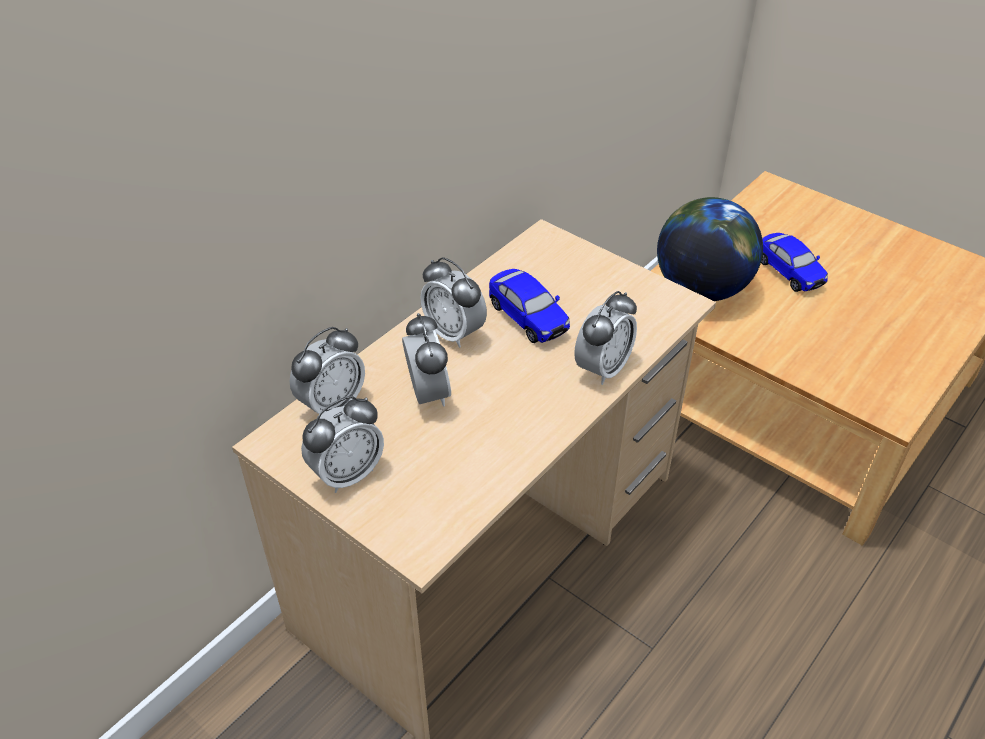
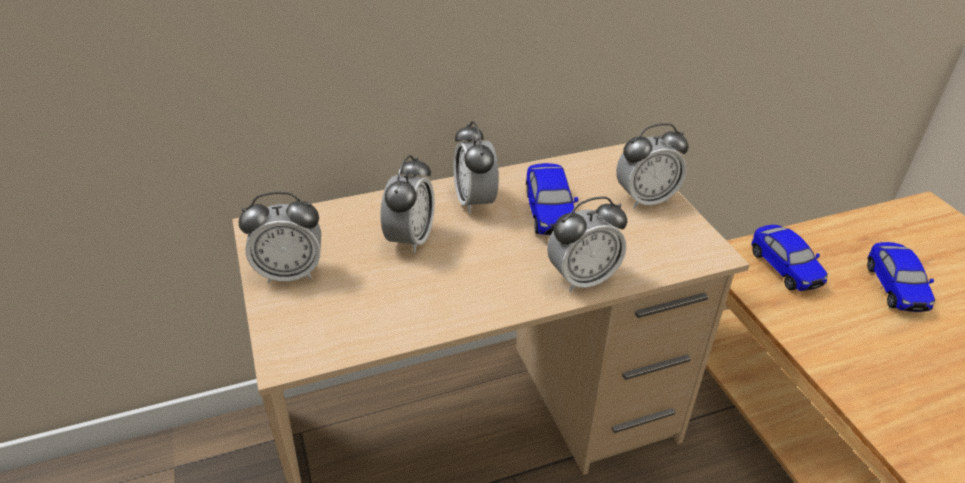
camera: 30 degrees right, 5 degrees down
alarm clock [289,327,365,414] -> alarm clock moved to [616,123,689,209]
globe [657,197,763,301] -> toy car [751,225,828,291]

